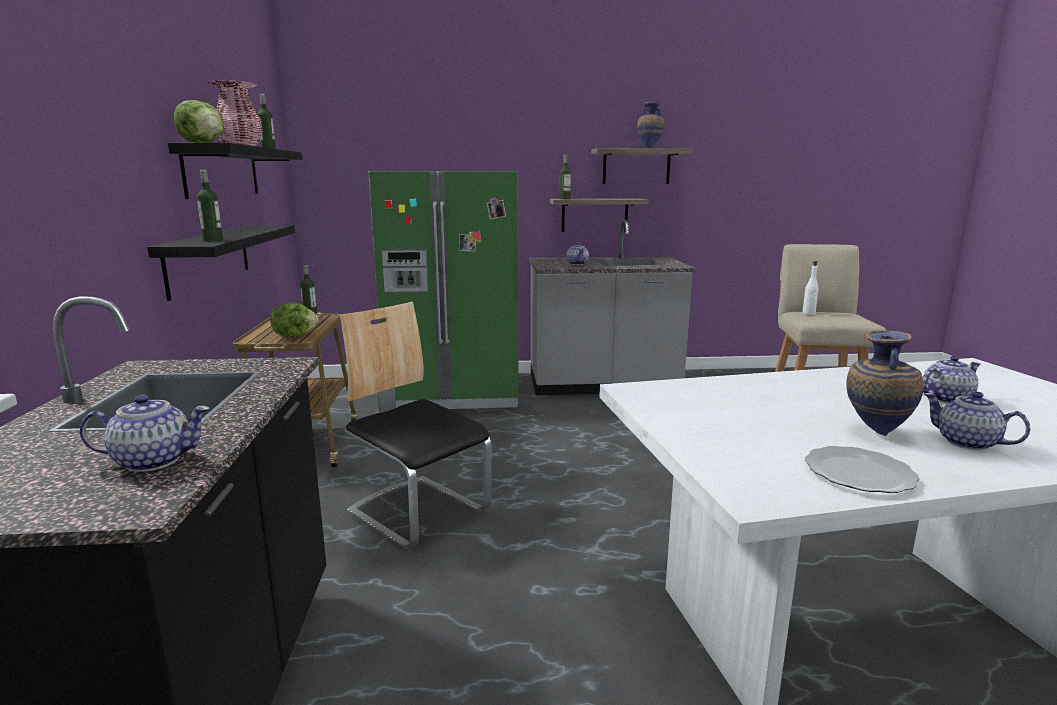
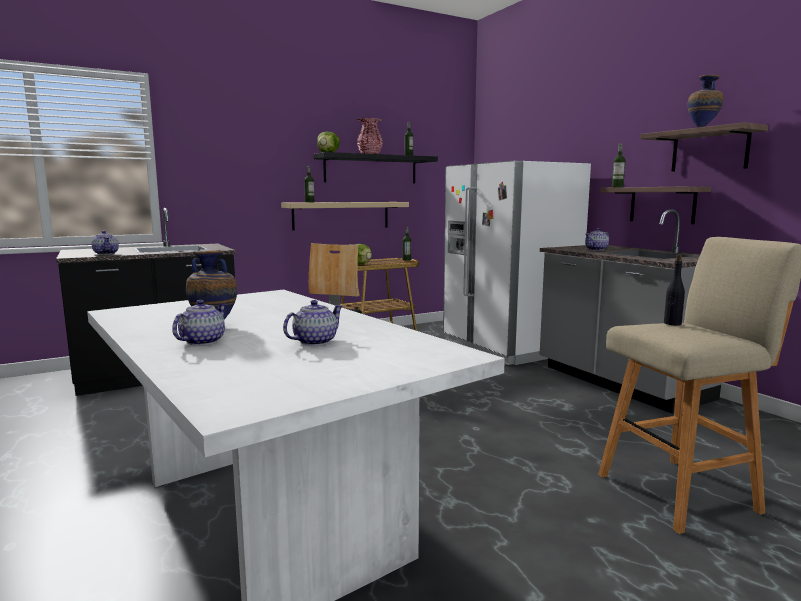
camera: 65 degrees right, 5 degrees down
black shelf [147,225,295,301] -> beige shelf [281,202,409,231]
green fridge [368,171,519,409] -> white fridge [443,160,591,365]
white bottle [802,261,818,315] -> black bottle [664,254,685,325]
plate [805,446,920,493] -> none
teapot [923,356,980,403] -> teapot turned 90 degrees counterclockwise [283,300,343,346]

